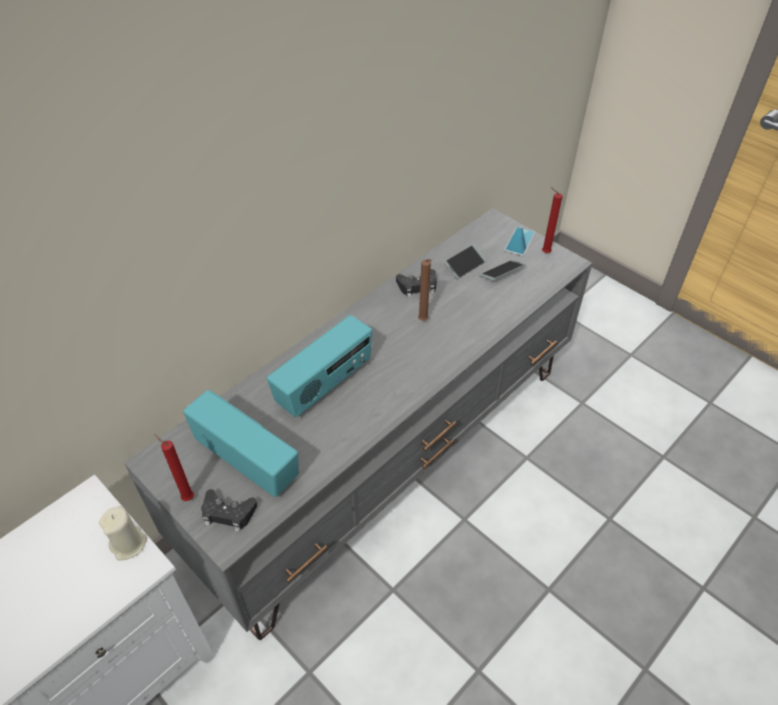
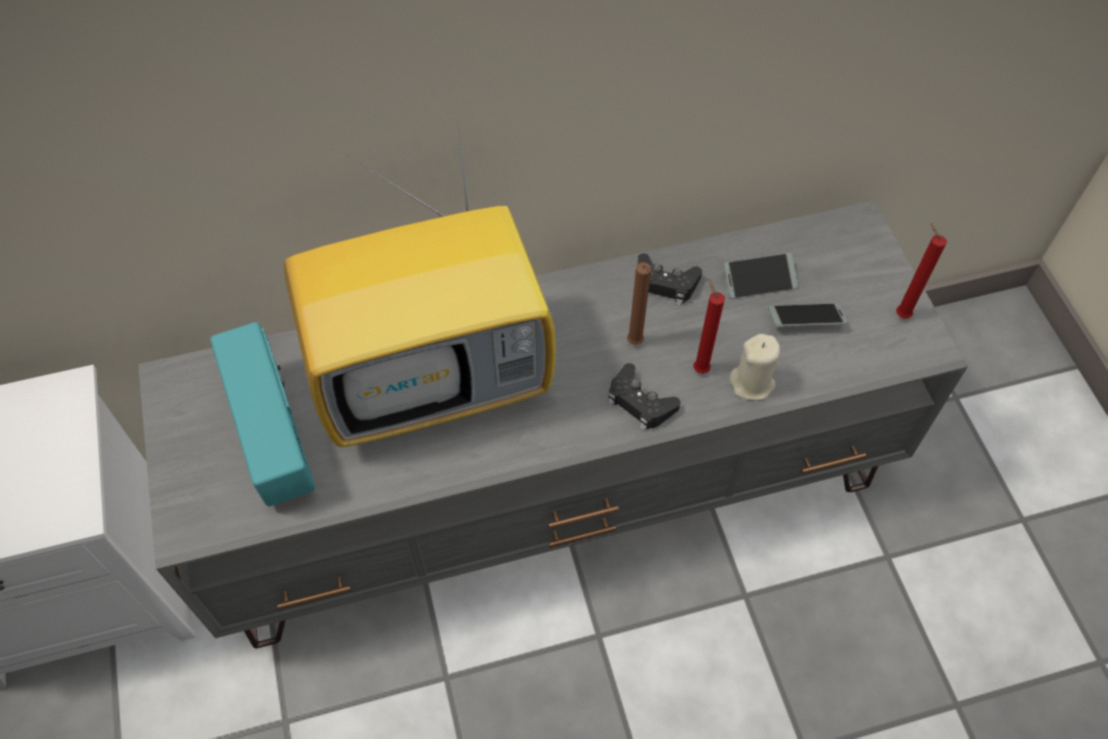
camera: 30 degrees right, 10 degrees up
beige candle [99,506,147,560] -> beige candle moved to [730,334,780,400]
red candle [154,434,194,501] -> red candle moved to [693,278,725,374]
black game controller [201,489,257,532] -> black game controller moved to [608,363,680,431]
radio [267,315,372,417] -> television [284,104,556,447]
phone [504,227,535,256] -> none

